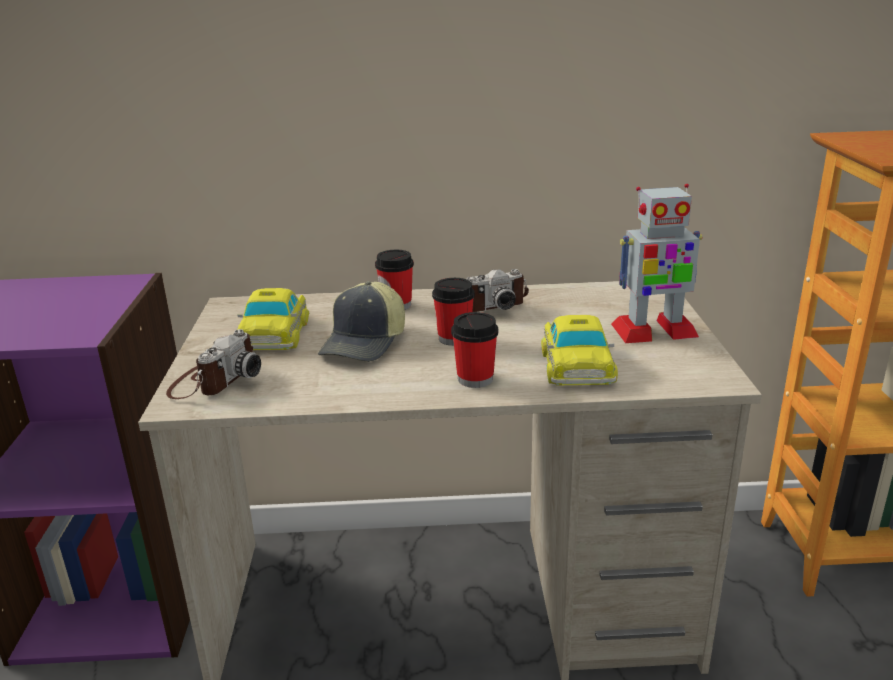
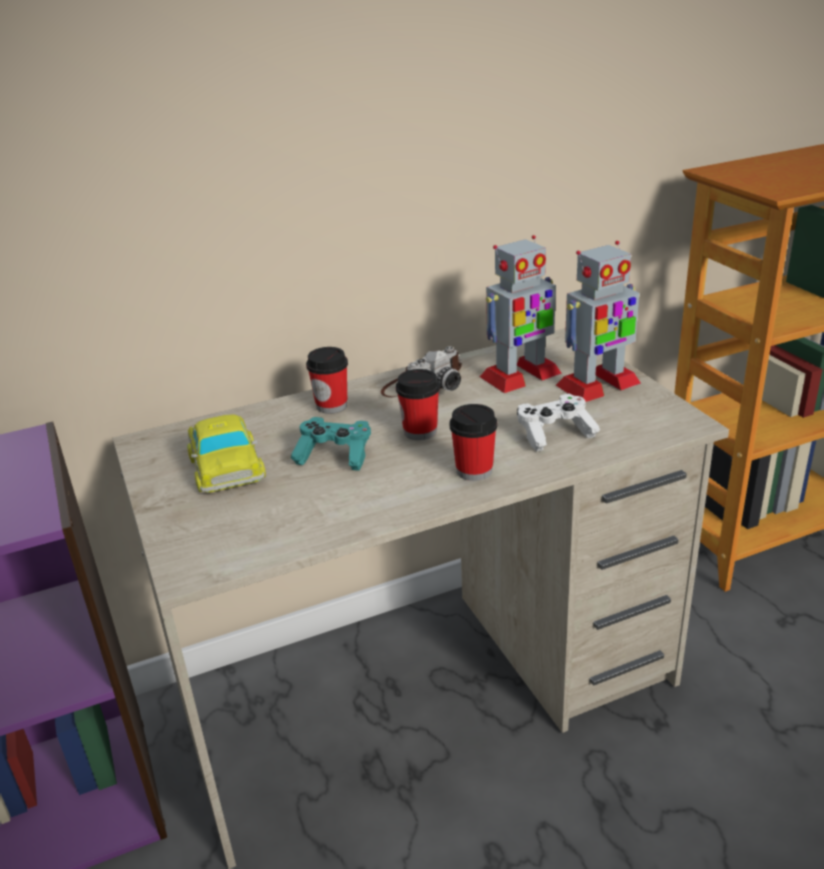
camera: 20 degrees left, 5 degrees up
camera [166,329,261,399] -> none
cap [318,281,405,362] -> turquoise game controller [291,417,371,471]
toy car [541,315,618,385] -> white game controller [517,394,600,452]
none -> toy robot [480,235,562,393]

